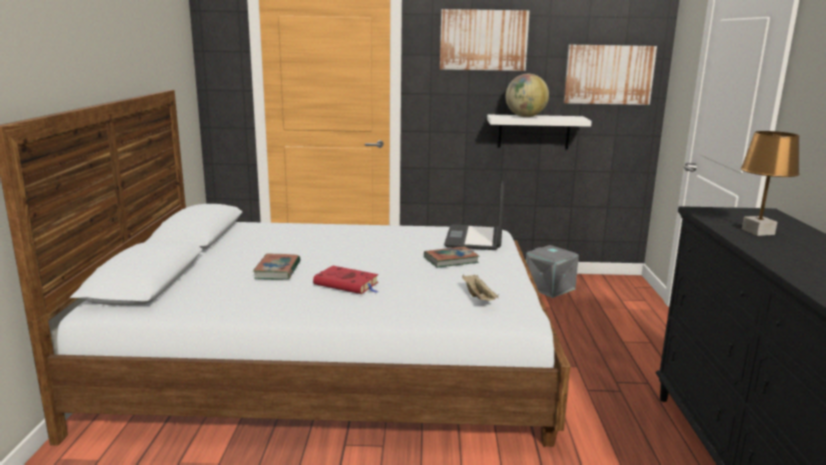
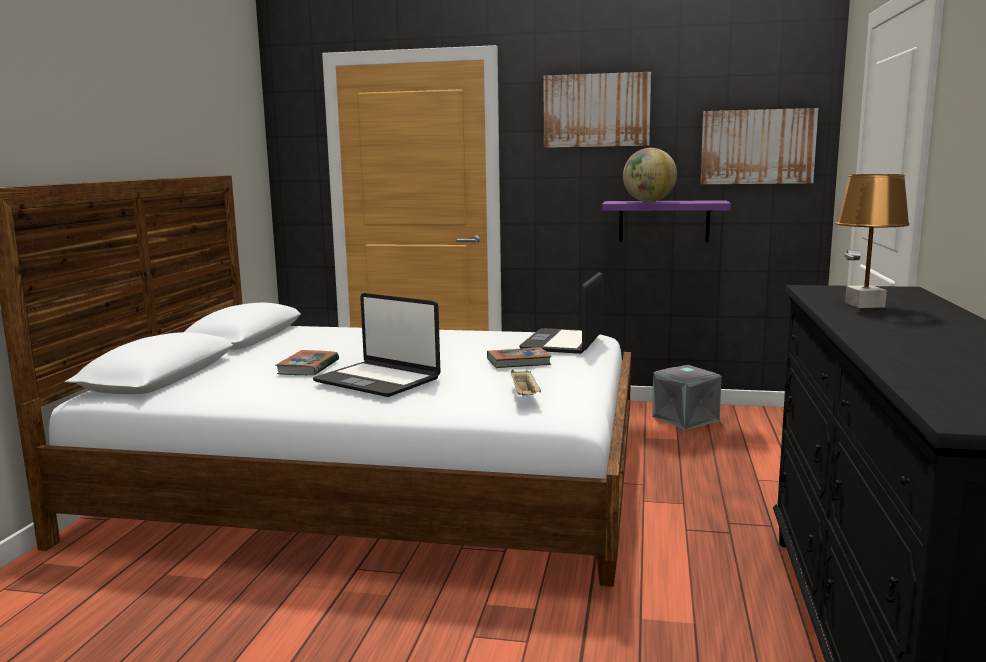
camera: 10 degrees right, 5 degrees down
red book [313,266,379,294] -> laptop [313,293,440,397]
white shelf [487,115,592,149] -> purple shelf [602,200,731,242]

